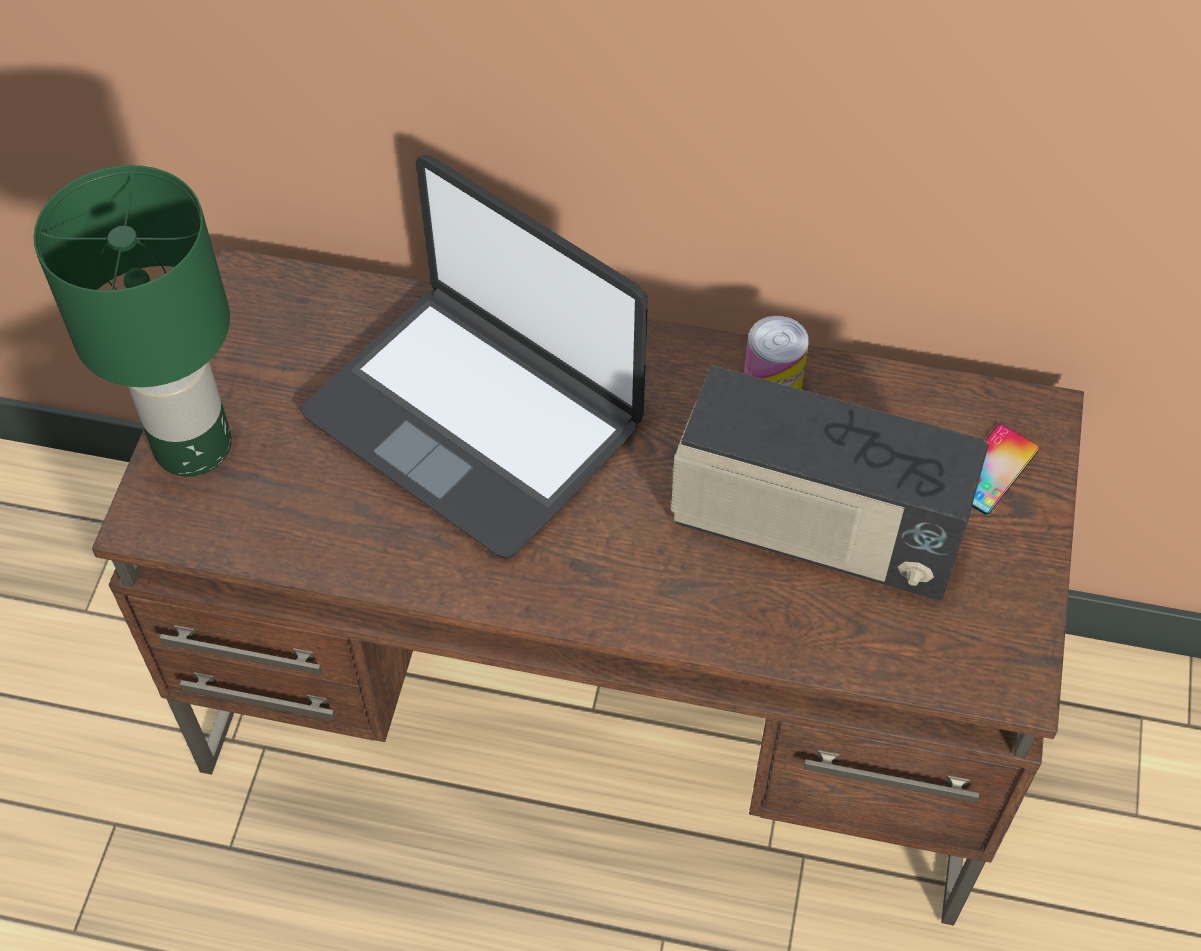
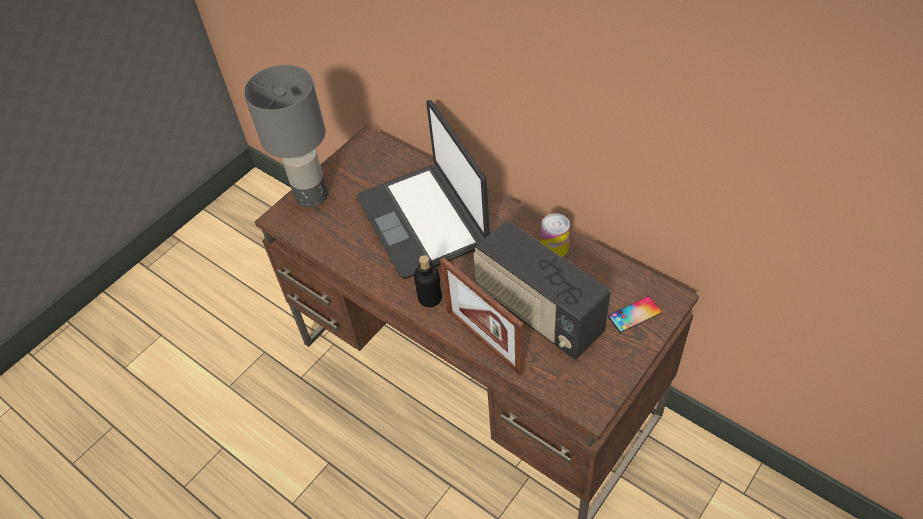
camera: 30 degrees right, 5 degrees down
green table lamp [34,165,232,477] -> grey table lamp [244,65,328,207]
none -> bottle [414,255,442,307]
none -> picture frame [440,257,523,376]

